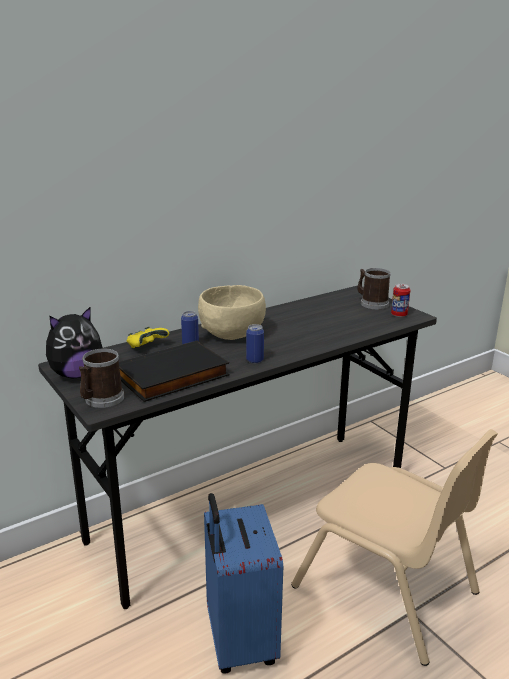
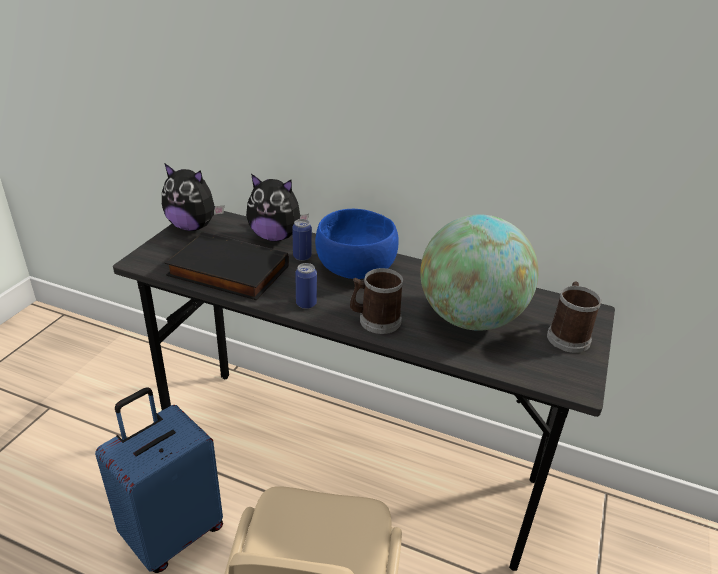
camera: 55 degrees right, 10 degrees up
mug [79,349,124,408] -> mug moved to [350,268,404,334]
yellow game controller [127,327,169,348] -> plush toy [246,174,309,241]
beige bowl [198,285,266,340] -> blue bowl [315,209,399,279]
can [391,284,410,317] -> none
none -> globe [420,214,539,331]

